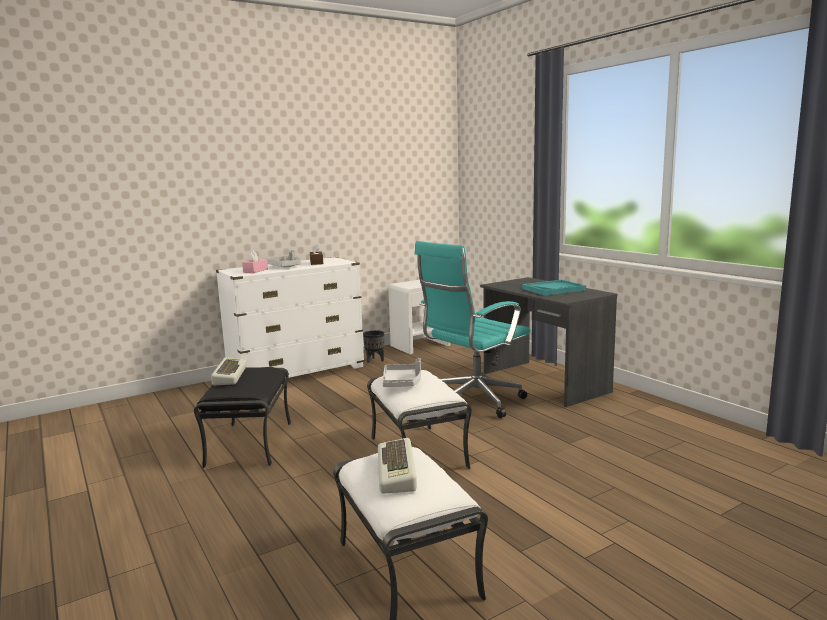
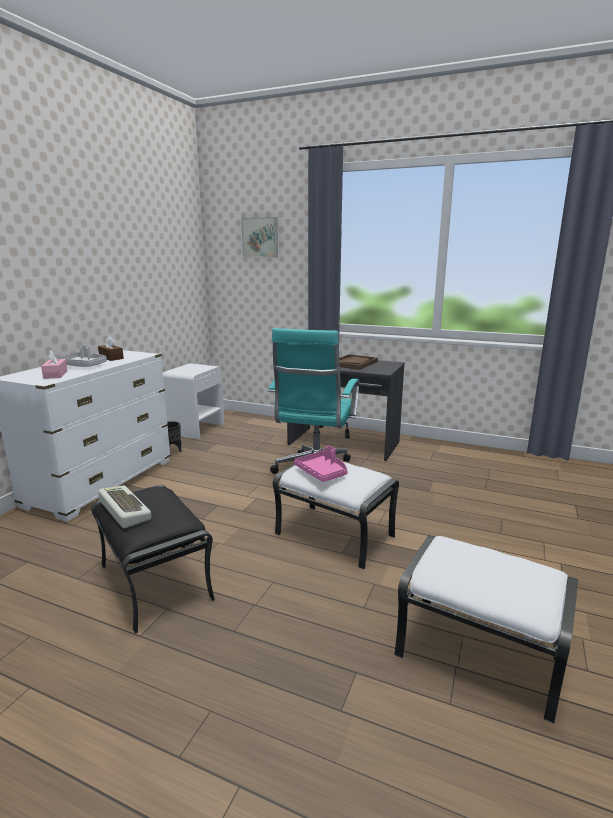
camera: 35 degrees left, 5 degrees up
keyboard [378,438,417,494] -> none
grey tray [382,358,421,387] -> pink tray [294,446,348,482]
turquoise tray [522,280,586,296] -> brown tray [339,354,378,370]
none -> picture [241,217,278,258]

